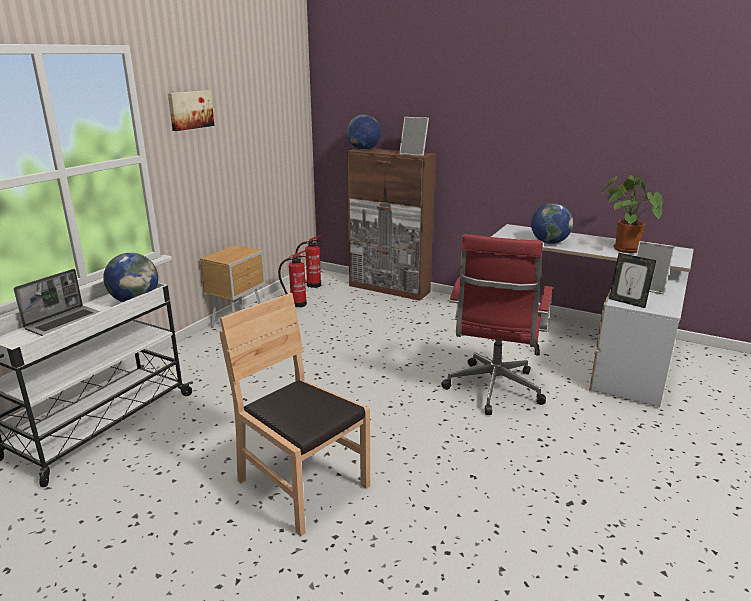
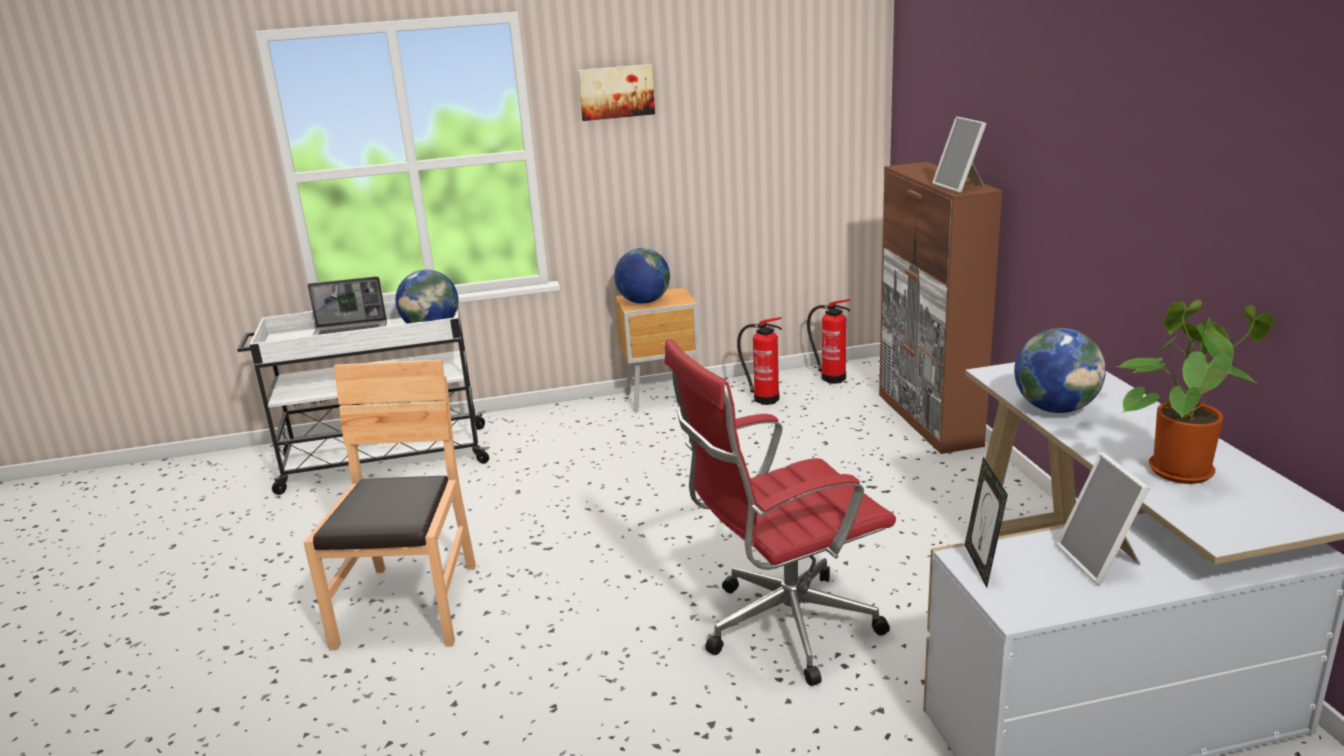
camera: 50 degrees right, 0 degrees up
globe [347,114,381,150] -> globe moved to [614,248,670,304]

